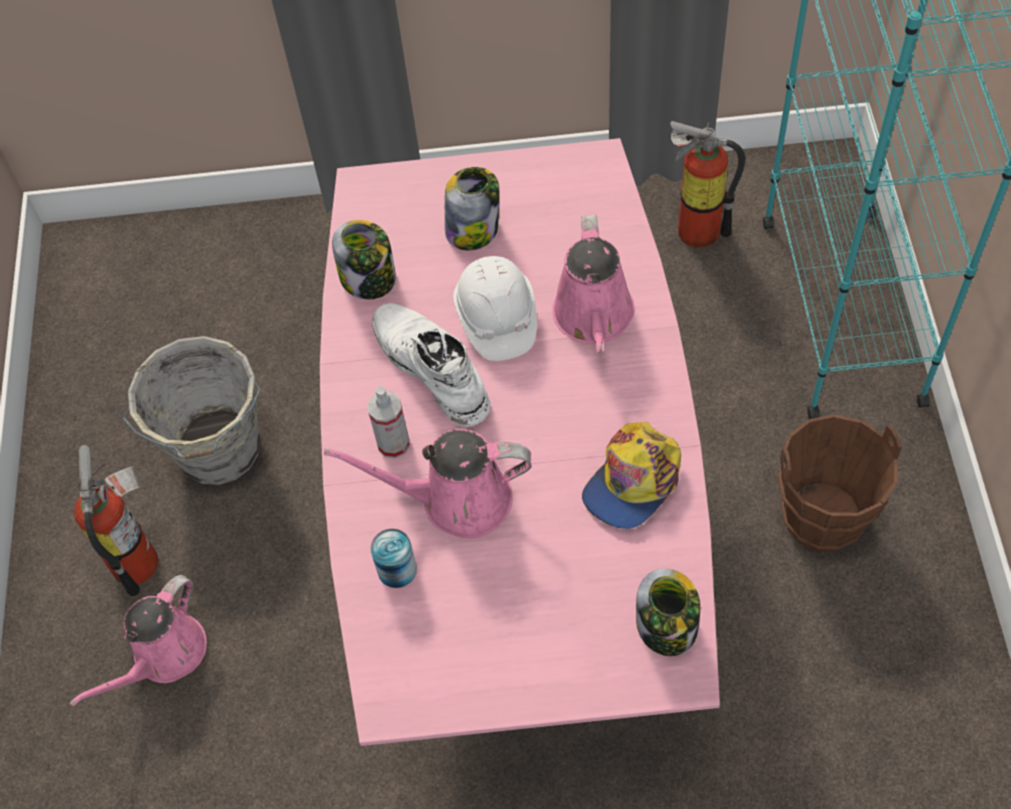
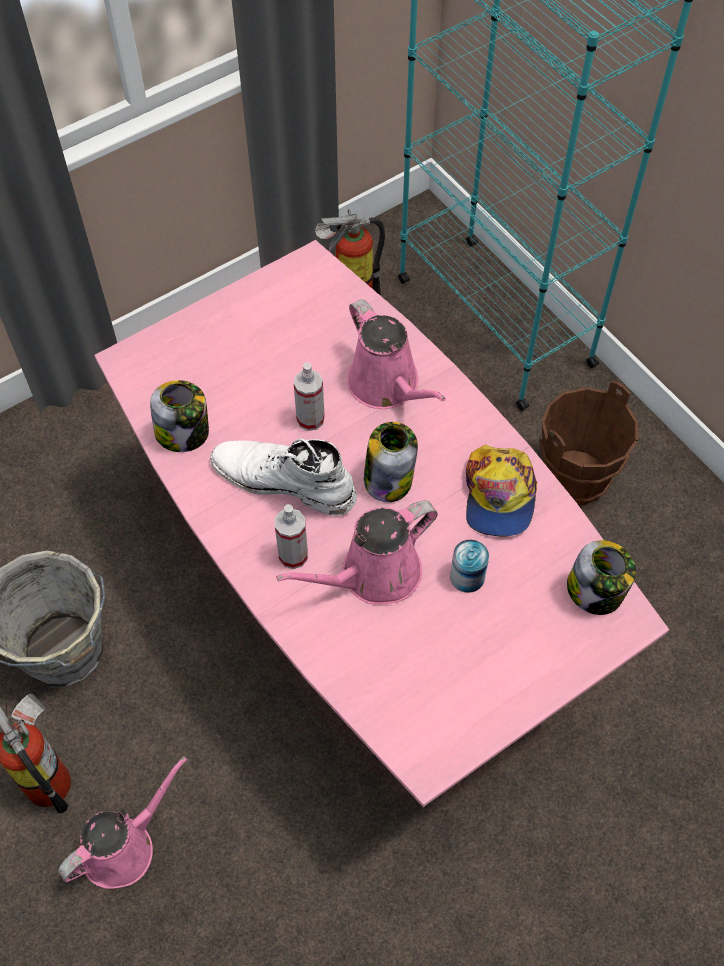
camera: 35 degrees left, 0 degrees up
pink watering can [69,575,207,706] -> pink watering can turned 135 degrees counterclockwise [58,756,187,889]
can [370,529,417,588] -> can moved to [450,540,489,593]
jar [445,167,499,250] -> jar moved to [364,422,418,502]
white hard hat [454,256,537,361] -> spray bottle [294,362,325,431]

